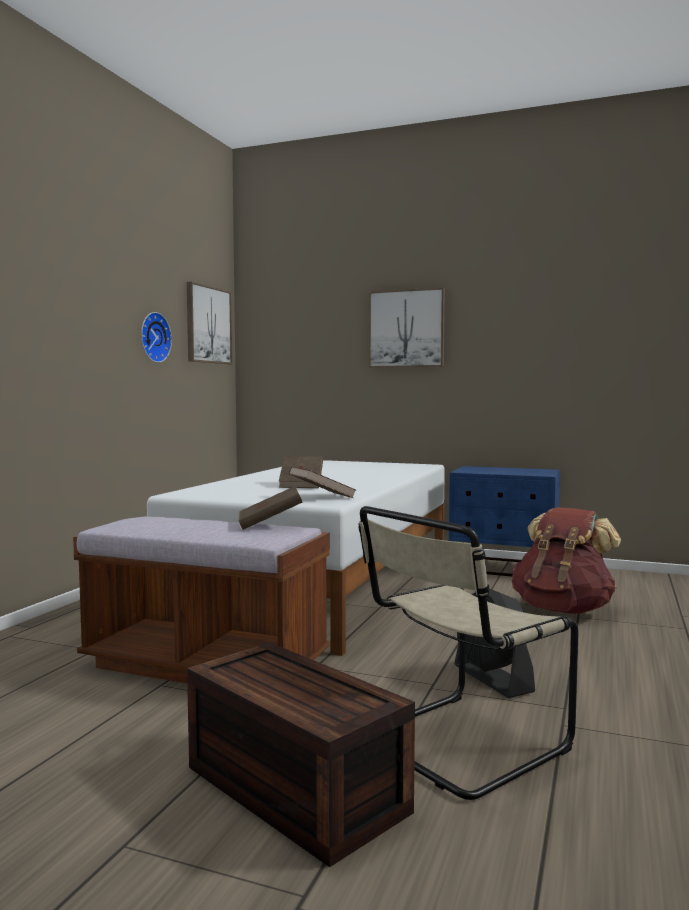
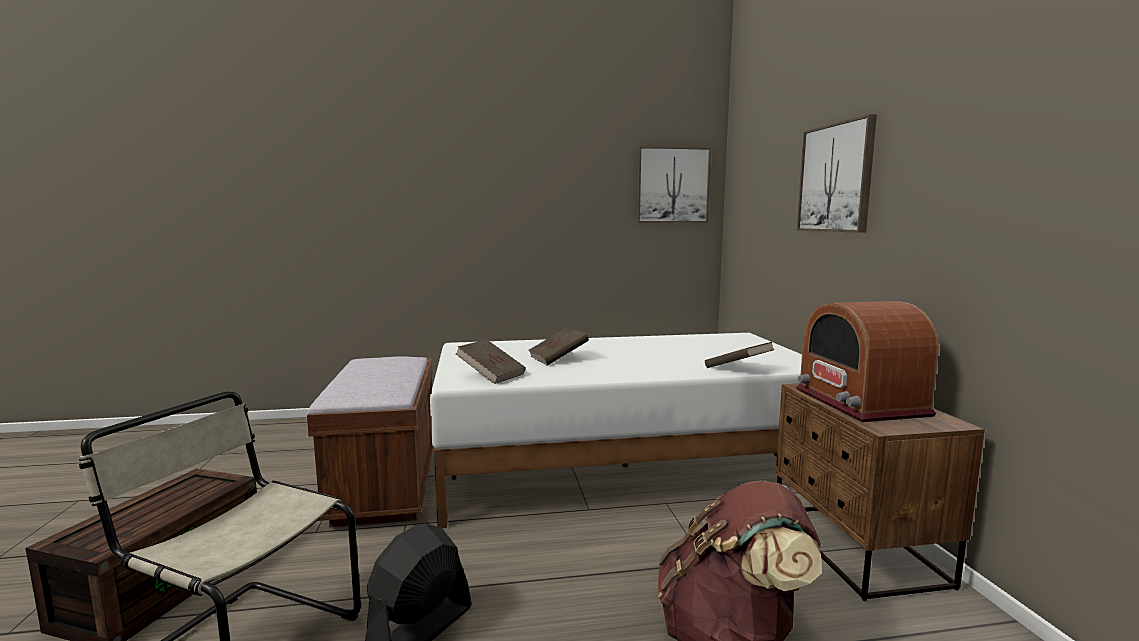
camera: 60 degrees right, 5 degrees up
wall clock [141,312,172,363] -> none
brown book [238,486,303,530] -> brown book moved to [705,342,775,368]
blue nightstand [449,466,560,577] -> brown nightstand [776,384,985,601]
none -> radio [796,301,939,422]

